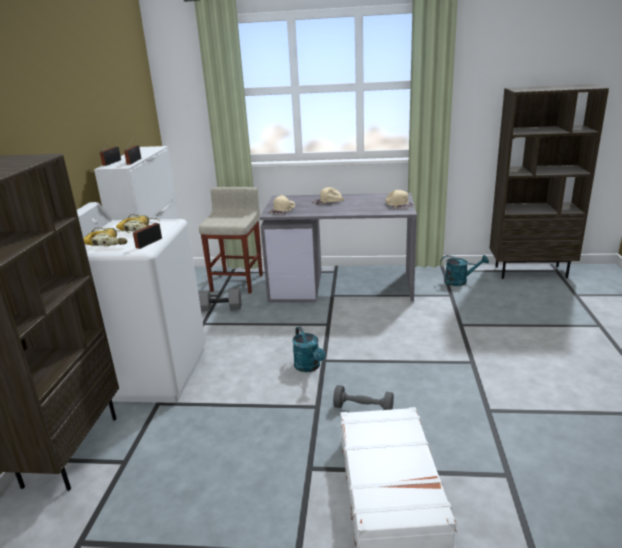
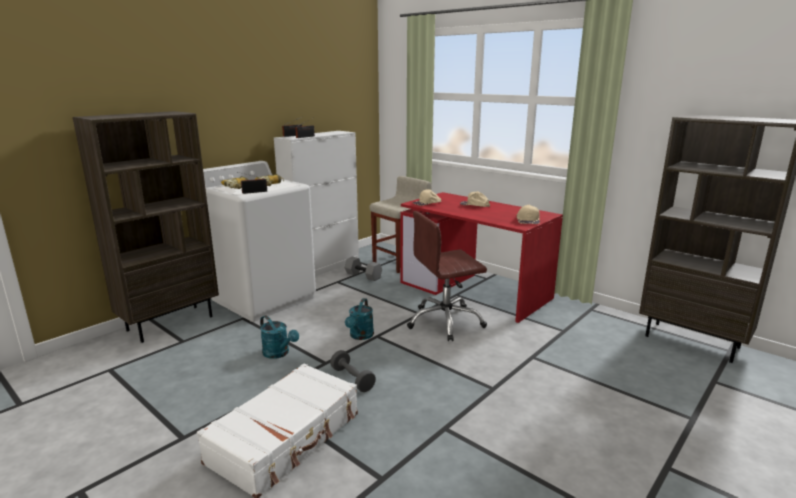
camera: 35 degrees right, 5 degrees down
grey desk [260,193,417,302] -> red desk [401,192,563,323]
turquoise watering can [440,255,489,286] -> turquoise watering can moved to [260,315,299,359]
none -> brown office chair [407,211,487,341]

